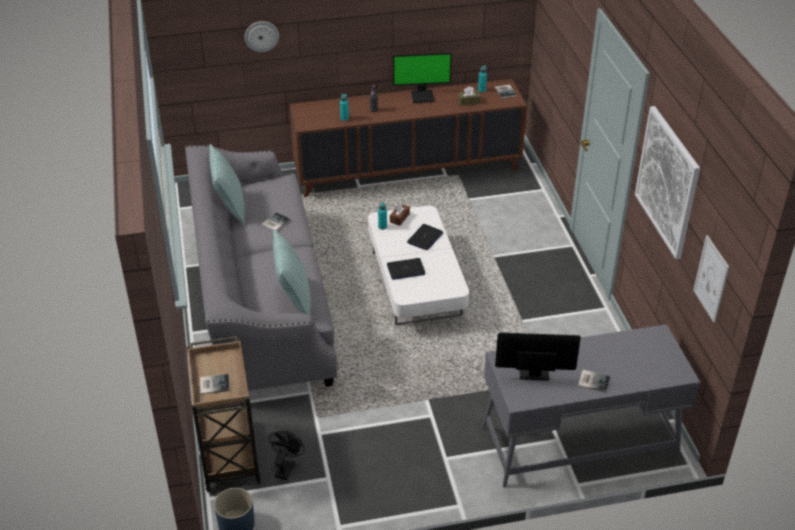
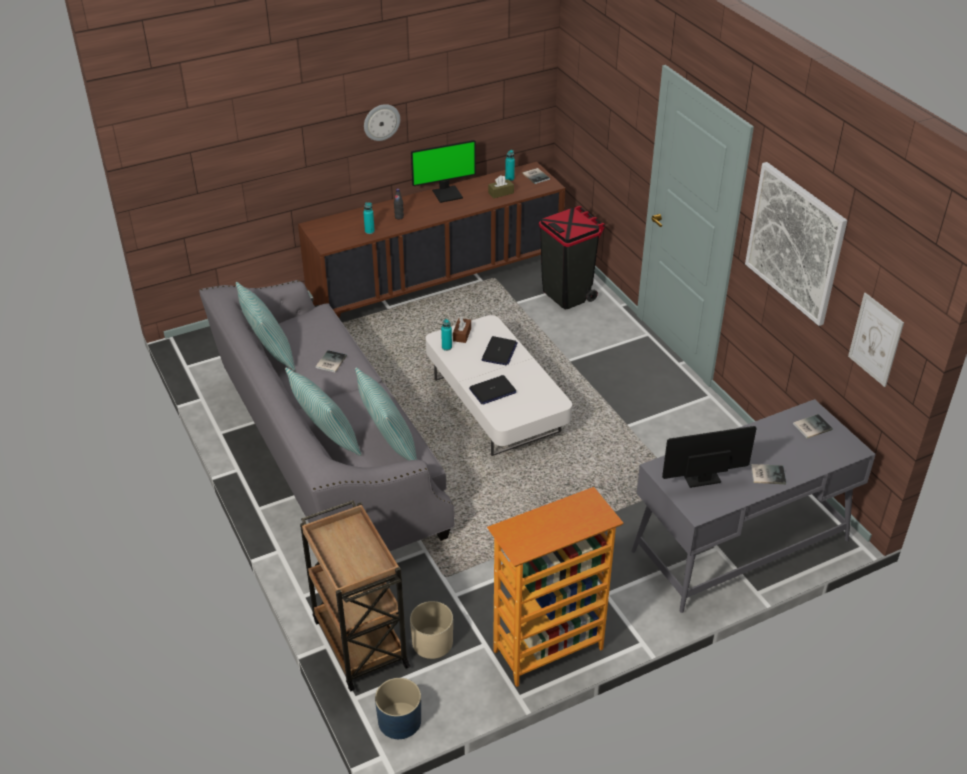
camera: 15 degrees left, 0 degrees up
book [200,374,230,394] -> book moved to [793,414,833,438]
wall clock [244,21,279,52] -> wall clock moved to [364,104,400,141]
black fan [268,431,305,480] -> beige planter [410,601,453,659]
none -> pillow [285,368,362,456]
none -> bookcase [487,487,623,687]
none -> black trash can [539,206,605,309]

